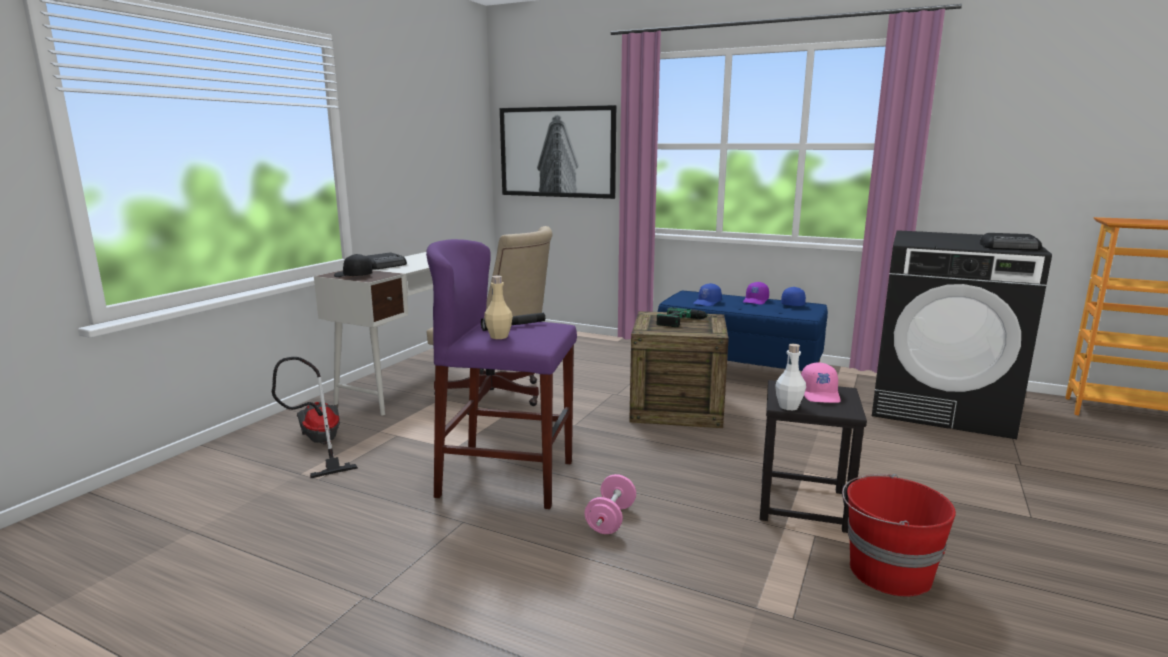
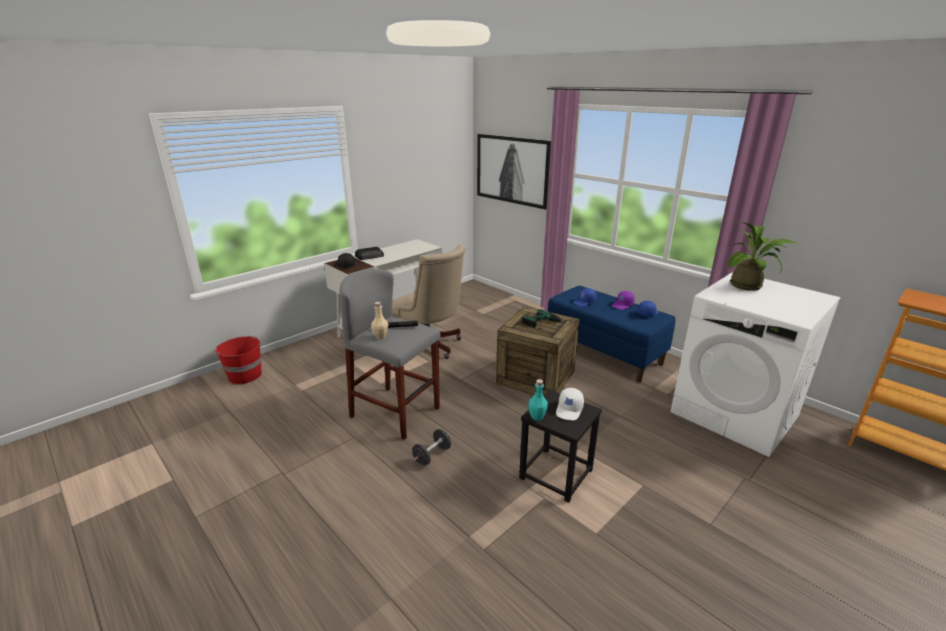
camera: 20 degrees right, 10 degrees up
vacuum cleaner [272,357,358,478] -> none
purple stool [426,239,577,509] -> grey stool [340,269,440,440]
pink dumbbell [585,474,636,534] -> black dumbbell [413,429,451,466]
white bottle [775,344,806,410] -> turquoise bottle [528,379,548,421]
pink cap [801,363,840,403] -> white cap [556,388,584,420]
red bucket [842,474,956,596] -> red bucket moved to [214,336,262,384]
black washing machine [872,230,1052,439] -> white washing machine [670,271,841,457]
radio [980,233,1042,250] -> none
none -> potted plant [727,221,799,291]

